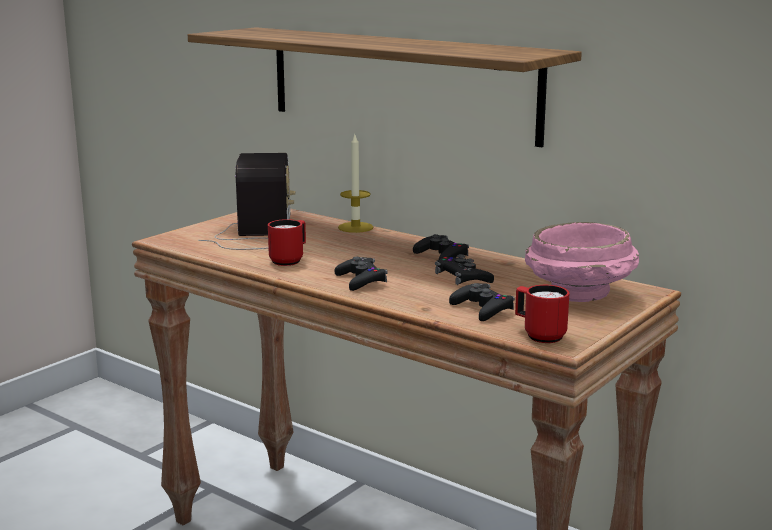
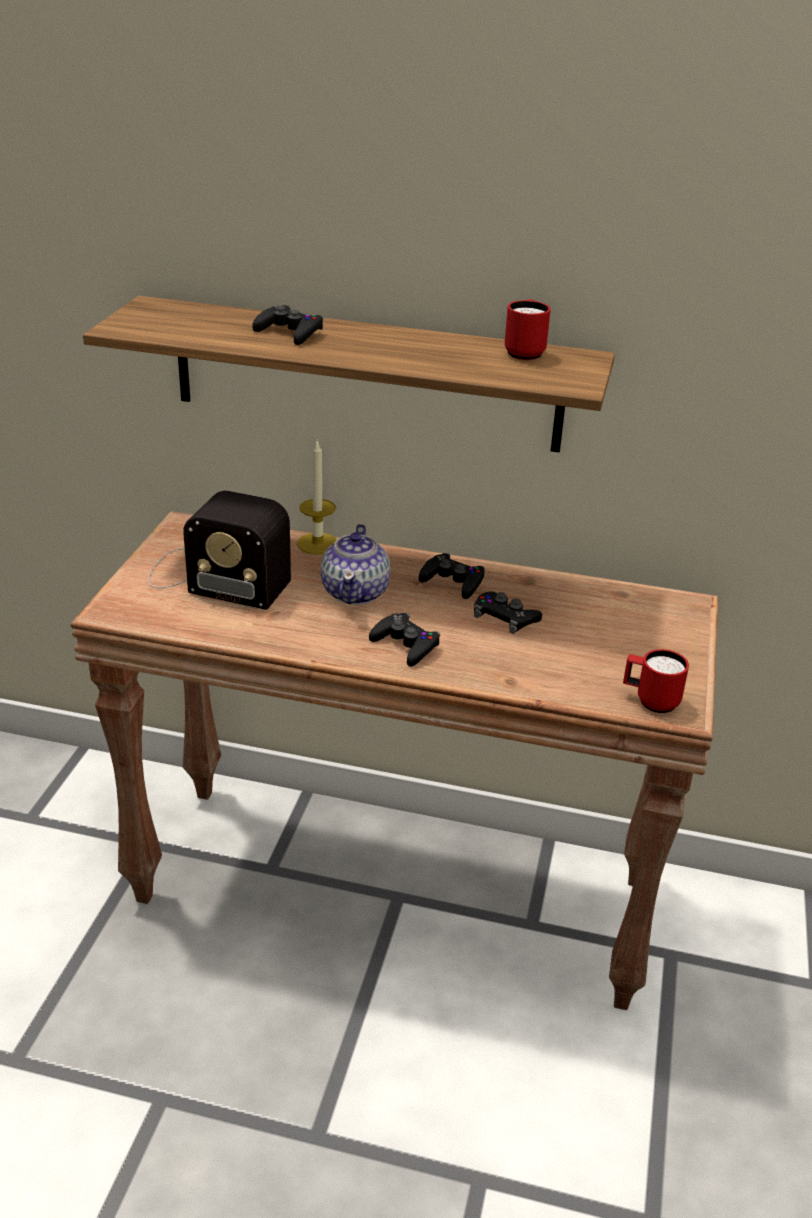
camera: 25 degrees left, 15 degrees up
radio [198,153,296,250] -> radio turned 135 degrees clockwise [148,491,291,610]
red mug [268,219,306,266] -> red mug moved to [505,299,551,360]
black game controller [449,283,515,321] -> black game controller moved to [252,305,323,345]
pink bowl [525,222,639,302] -> none
none -> teapot [321,524,390,605]

